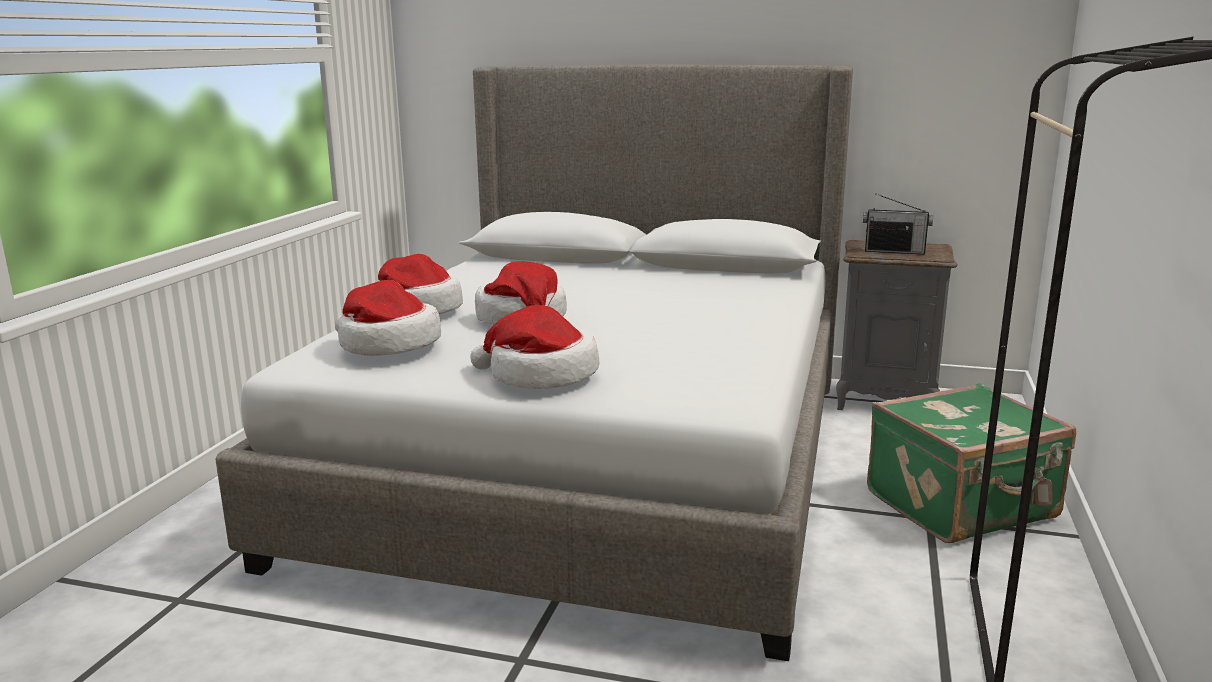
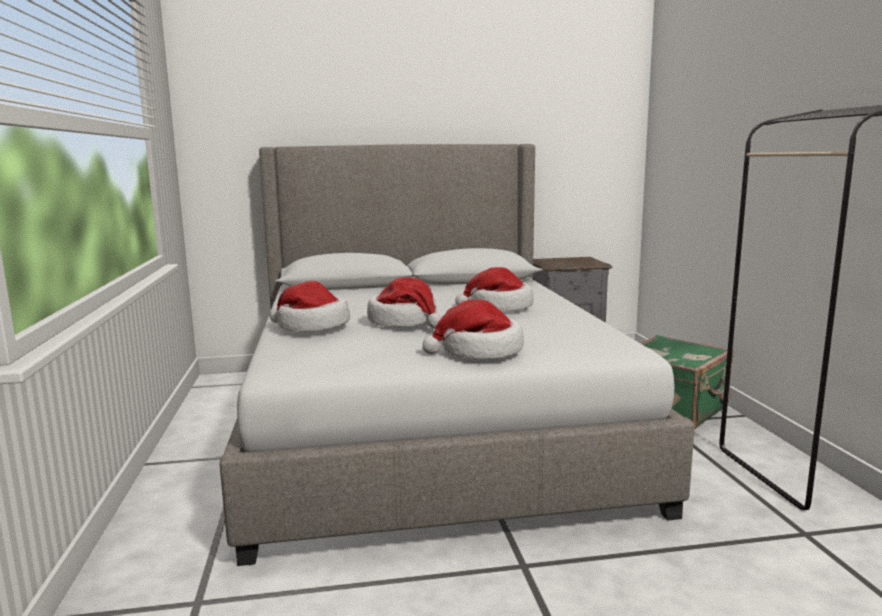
camera: 25 degrees left, 5 degrees down
hat [335,280,441,356] -> hat moved to [455,267,534,312]
radio [863,193,933,255] -> none

